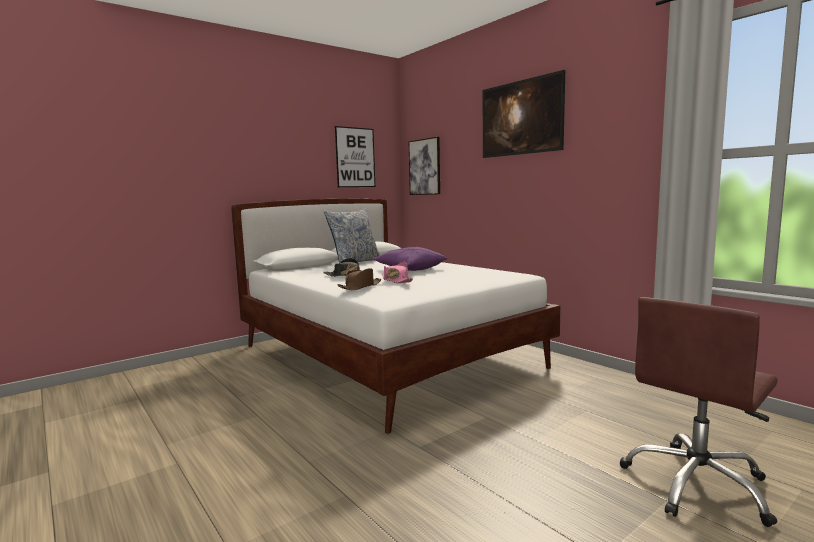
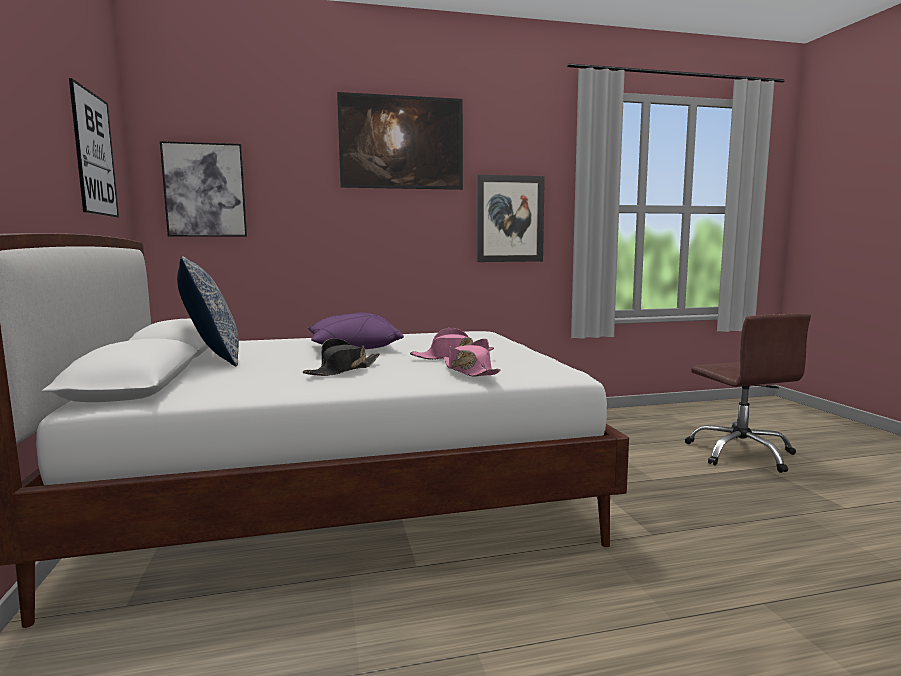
camera: 65 degrees left, 0 degrees up
brown hat [337,268,381,290] -> pink hat [444,339,501,377]
none -> picture [476,175,545,262]

